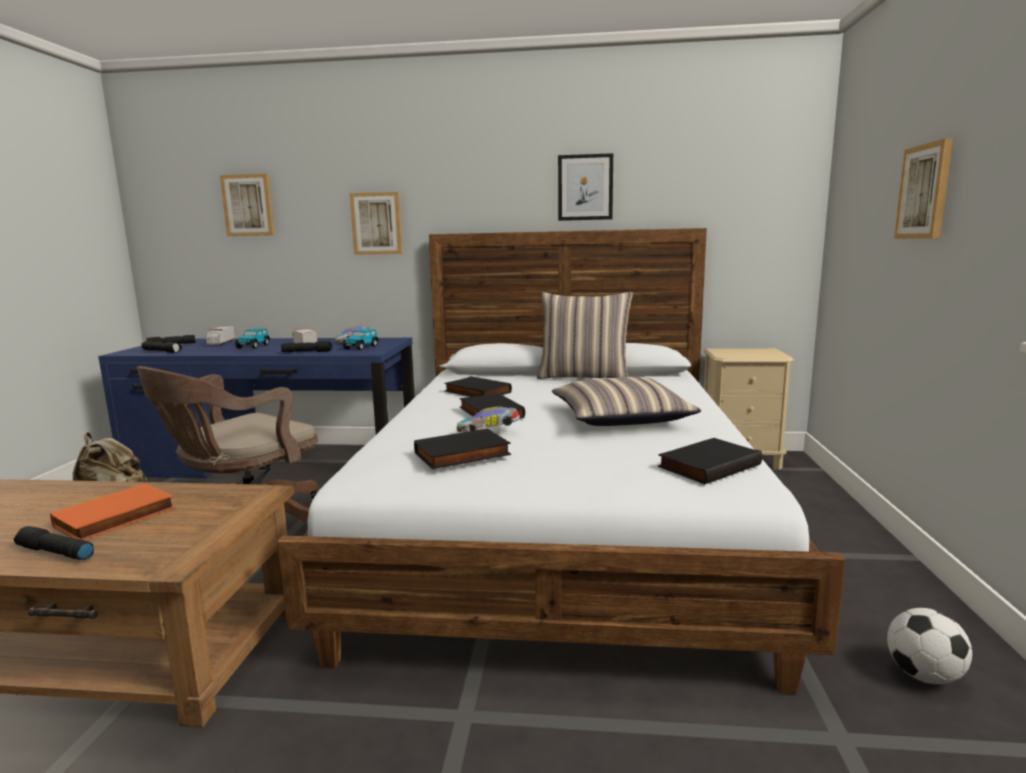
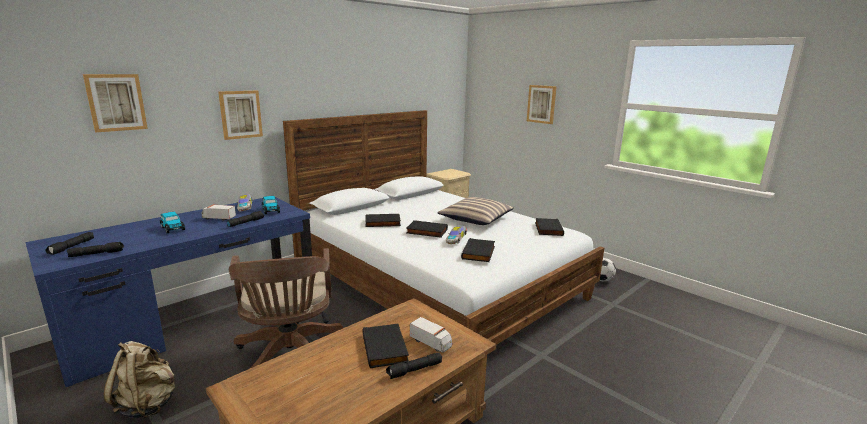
camera: 50 degrees left, 5 degrees up
orange book [50,484,176,540] -> black book [362,324,409,368]
toy truck [205,326,235,345] -> toy truck moved to [410,317,452,353]
pillow [537,292,633,379] -> none
picture [558,153,613,221] -> none

